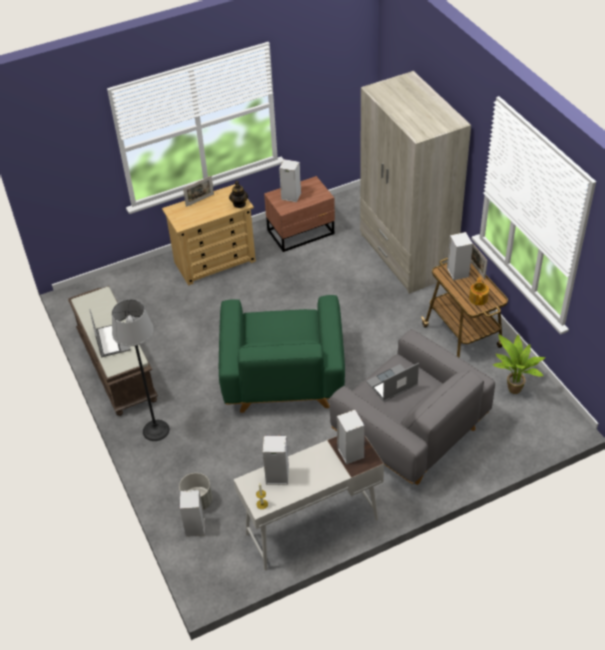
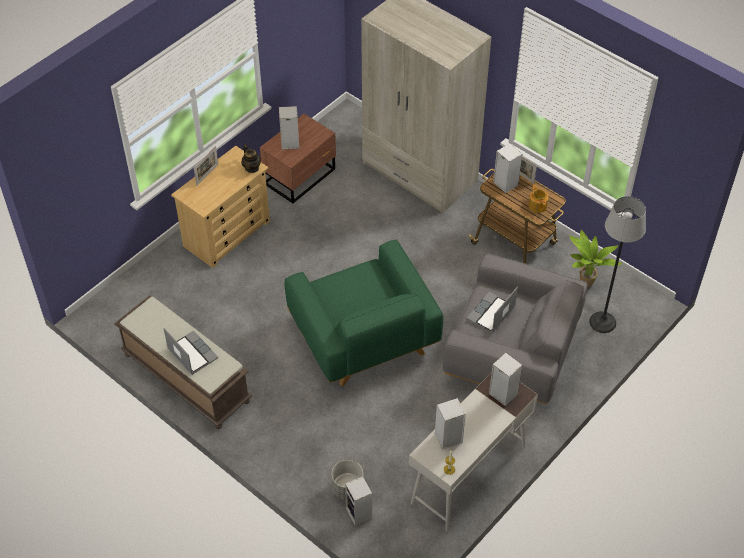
camera: 25 degrees left, 5 degrees up
floor lamp [112,299,170,441] -> floor lamp moved to [589,196,646,333]

